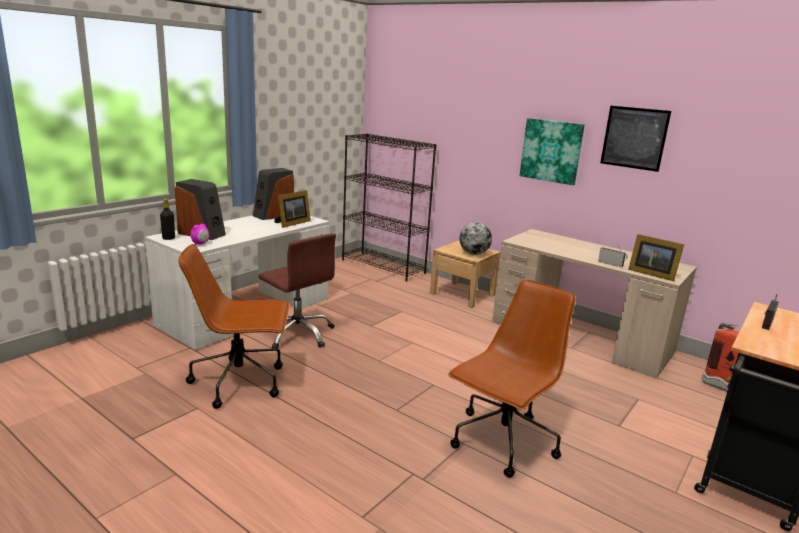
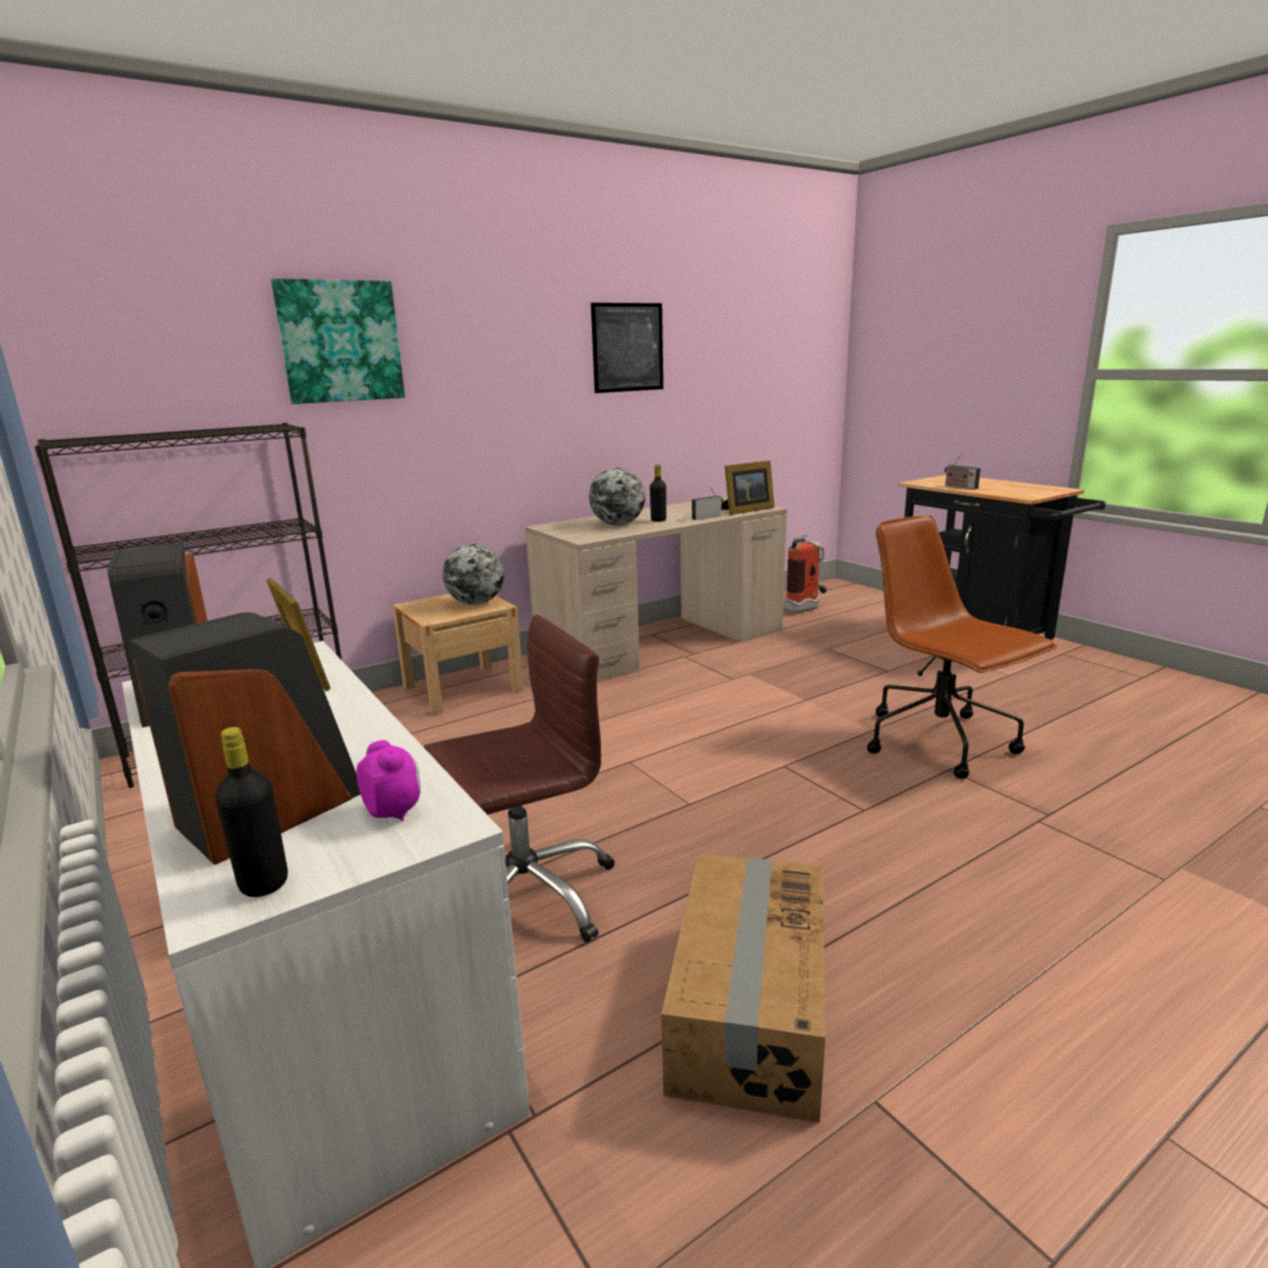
camera: 70 degrees left, 0 degrees up
brown office chair [178,244,289,409] -> cardboard box [661,854,825,1123]
picture [520,118,585,185] -> picture moved to [271,278,405,404]
none -> globe [589,468,645,525]
none -> black bottle [650,465,666,522]

